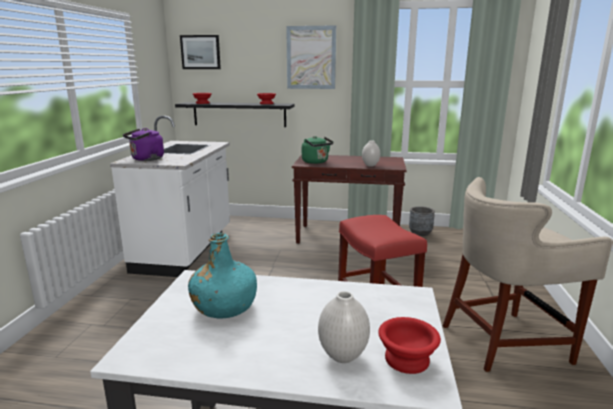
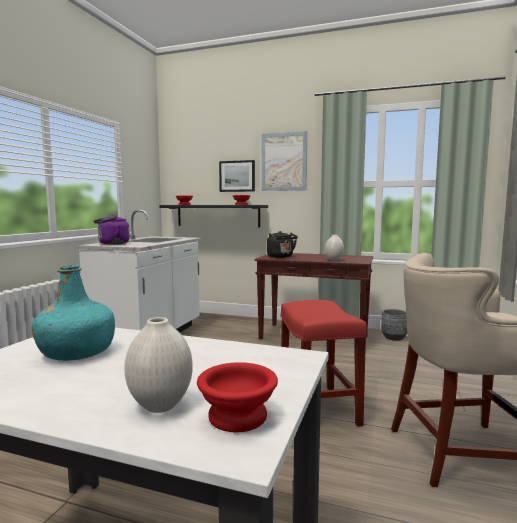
camera: 10 degrees right, 10 degrees down
picture [180,35,221,69] -> picture moved to [219,160,255,192]
green kettle [302,136,333,164] -> black kettle [267,231,298,258]

